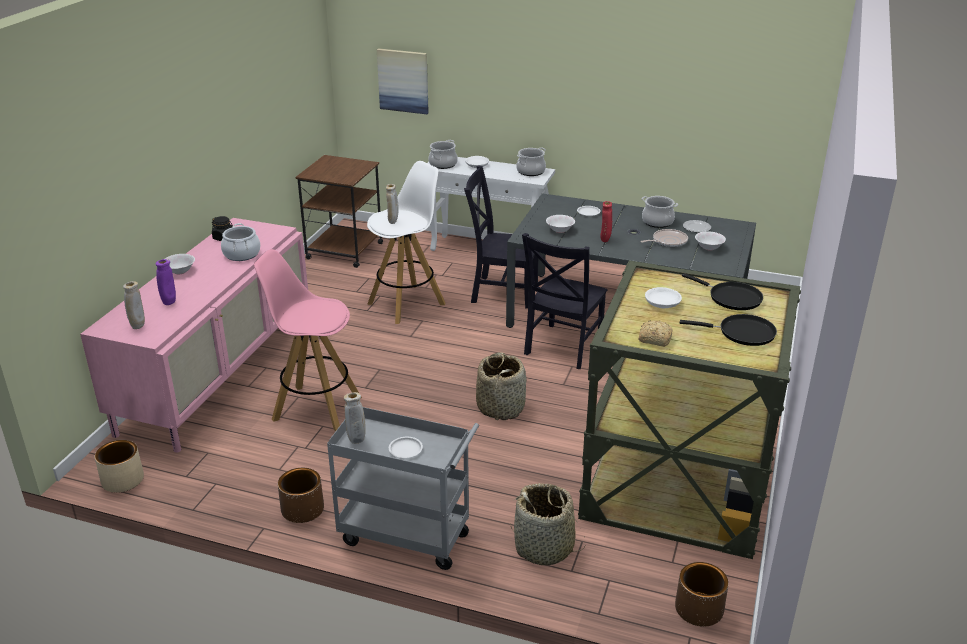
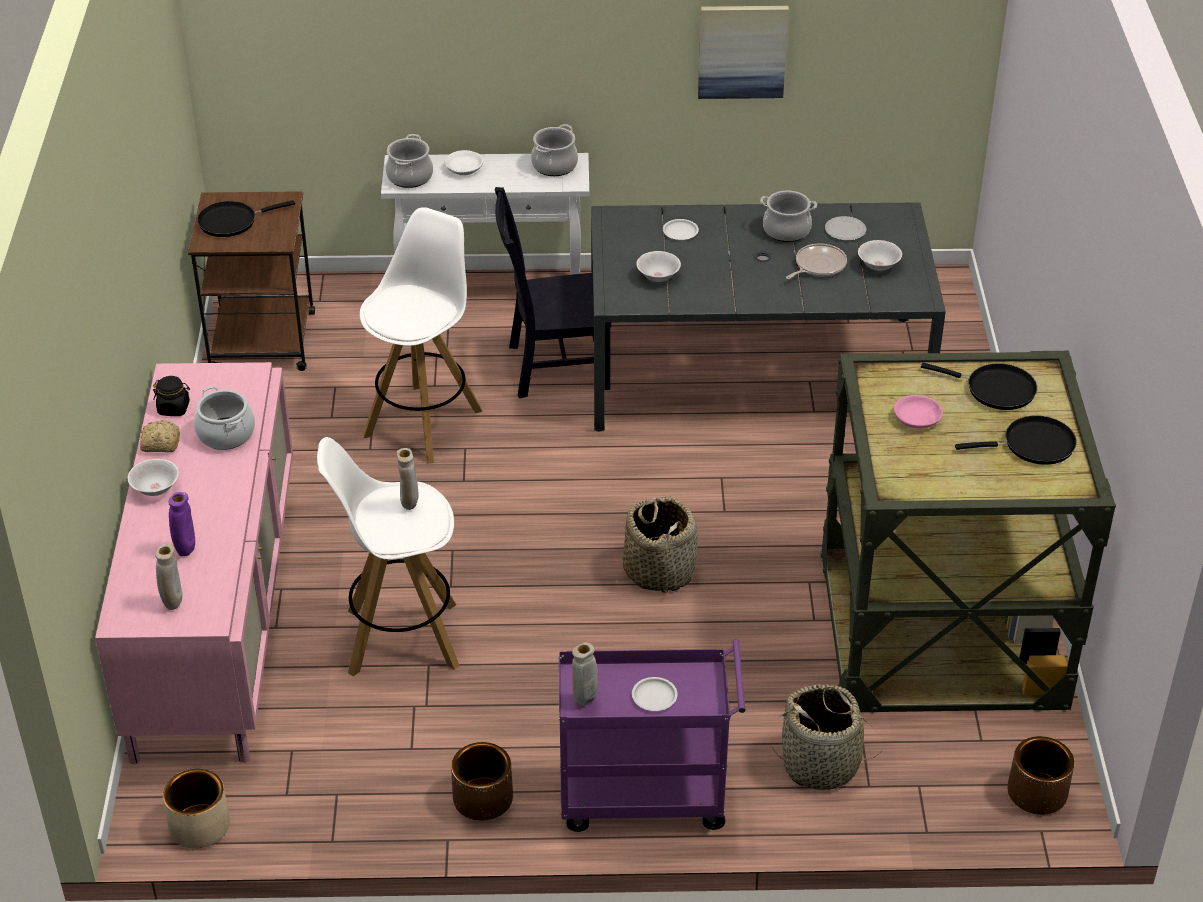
camera: 20 degrees left, 10 degrees up
pink stool [254,249,362,431] -> white stool [317,437,460,676]
grey cart [327,407,479,570] -> purple cart [559,639,746,832]
picture [377,48,429,114] -> picture moved to [698,6,789,99]
beige vase [386,184,399,224] -> beige vase moved to [397,448,419,510]
black chair [522,233,608,369] -> none
red vase [600,201,612,242] -> none
bread [638,320,673,347] -> bread moved to [140,420,180,452]
white bowl [645,287,682,308] -> pink bowl [894,395,943,429]
none -> black frying pan [197,200,295,237]

